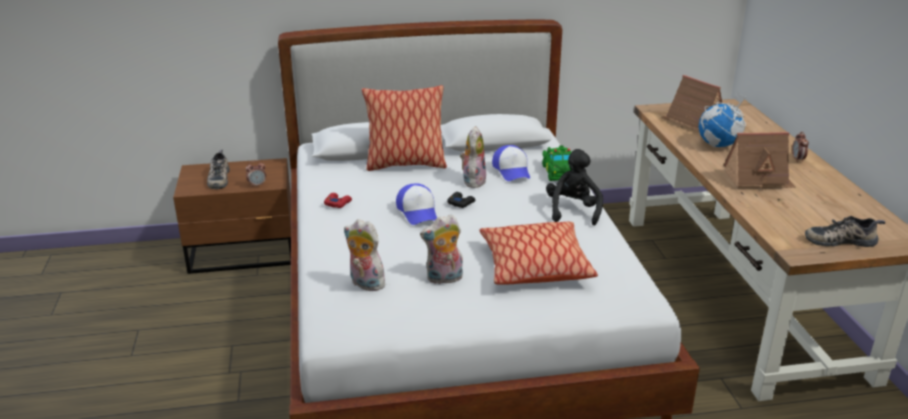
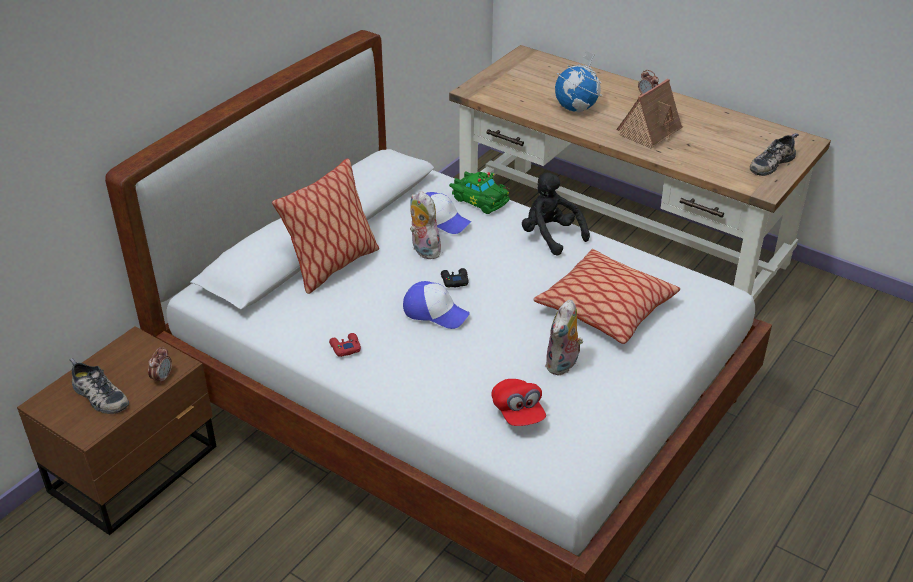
camera: 45 degrees left, 10 degrees up
plush toy [344,219,387,291] -> red cap [491,379,546,426]
toy house [661,75,722,133] -> none

